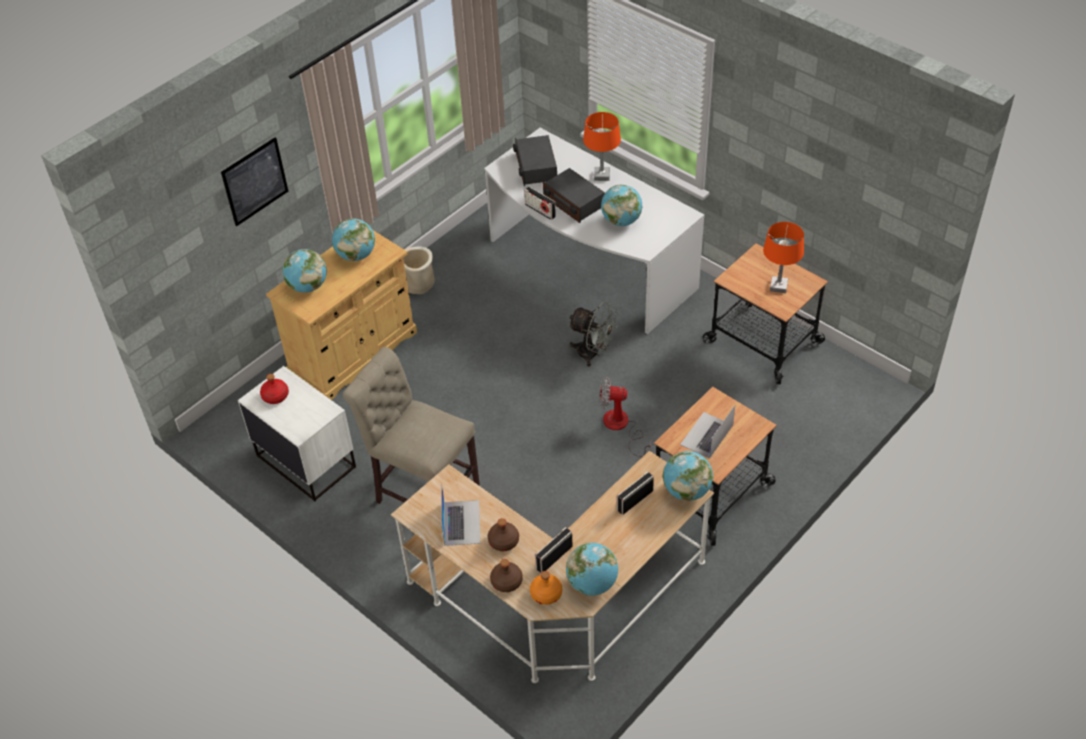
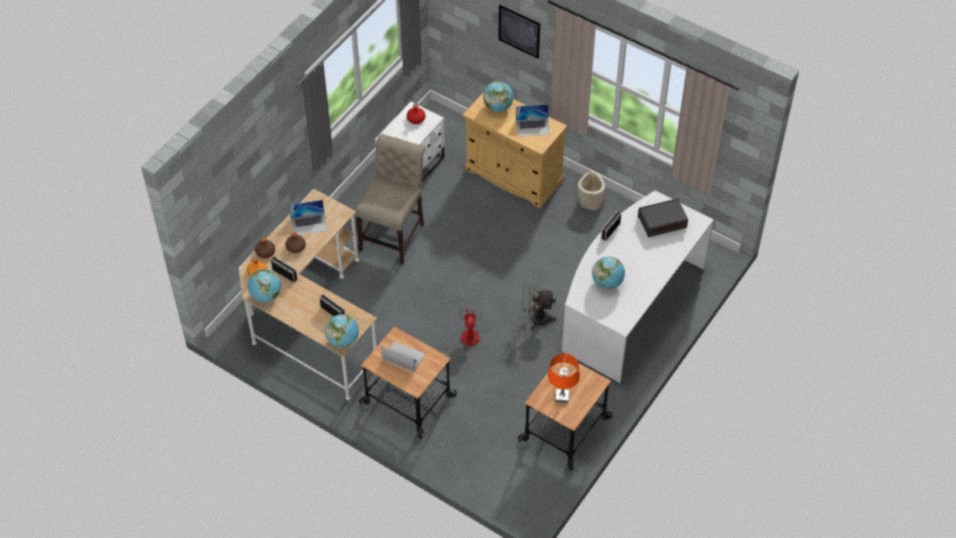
camera: 80 degrees right, 5 degrees up
globe [332,219,375,261] -> laptop [516,104,551,137]
radio [543,168,605,223] -> none
grey fan [568,302,620,367] -> grey fan turned 75 degrees clockwise [521,279,556,330]
orange table lamp [583,112,621,181] -> none

